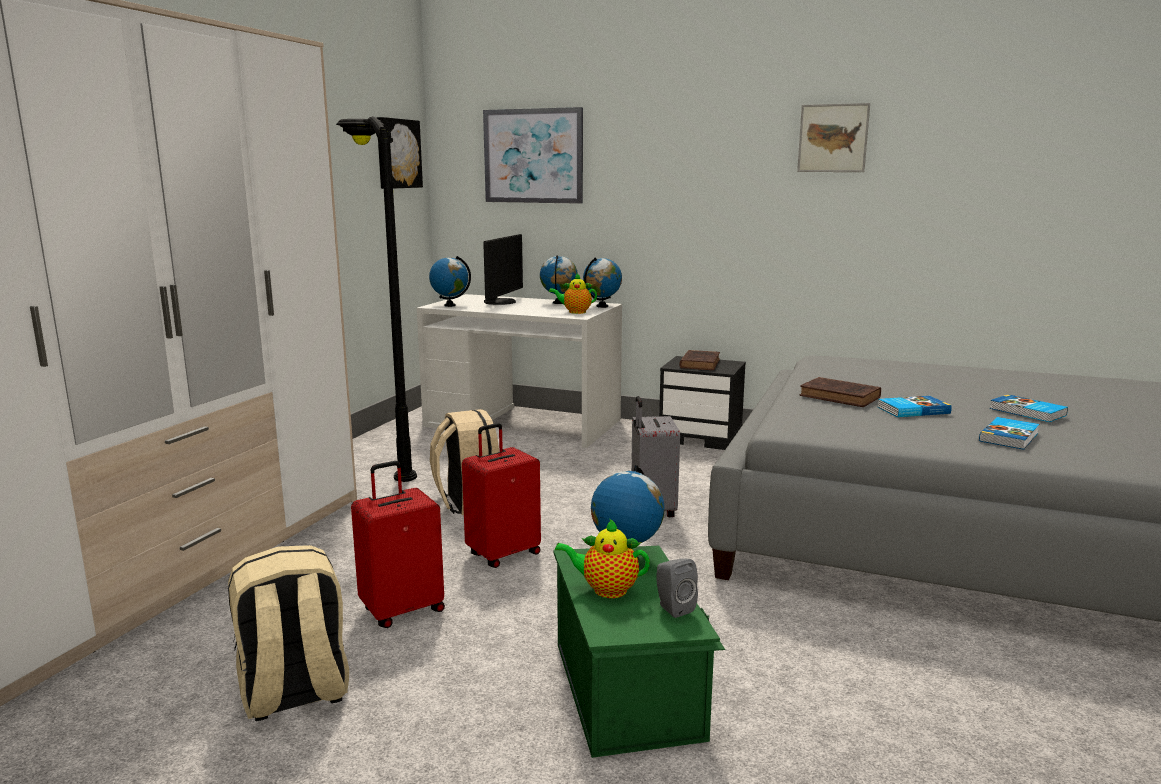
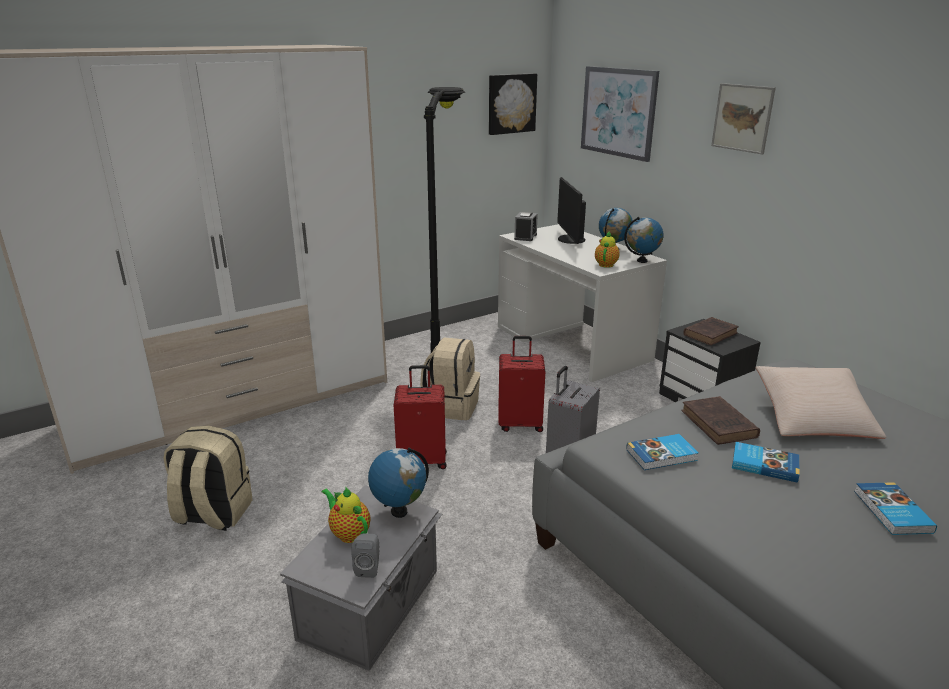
camera: 35 degrees right, 10 degrees up
red suitcase [351,461,445,628] -> red suitcase moved to [498,336,546,432]
globe [429,256,471,307] -> alarm clock [514,212,538,241]
monitor [483,234,523,305] -> monitor turned 120 degrees clockwise [557,177,586,244]
teapot [549,273,597,314] -> teapot turned 75 degrees clockwise [595,231,620,268]
green storage box [553,545,725,758] -> grey storage box [280,485,442,671]
picture [797,103,870,172] -> picture moved to [711,83,776,154]
book [979,417,1039,450] -> book moved to [626,434,699,470]
none -> beige pillow [755,366,886,439]

